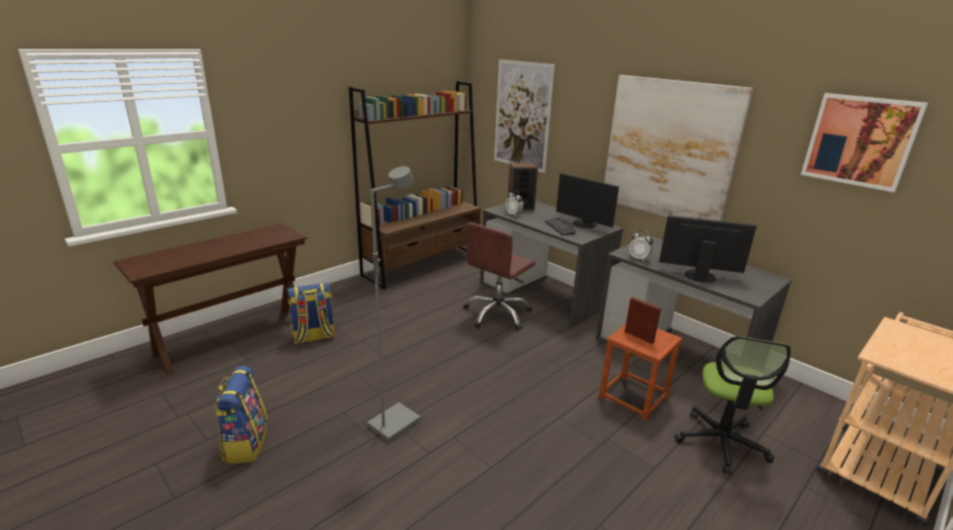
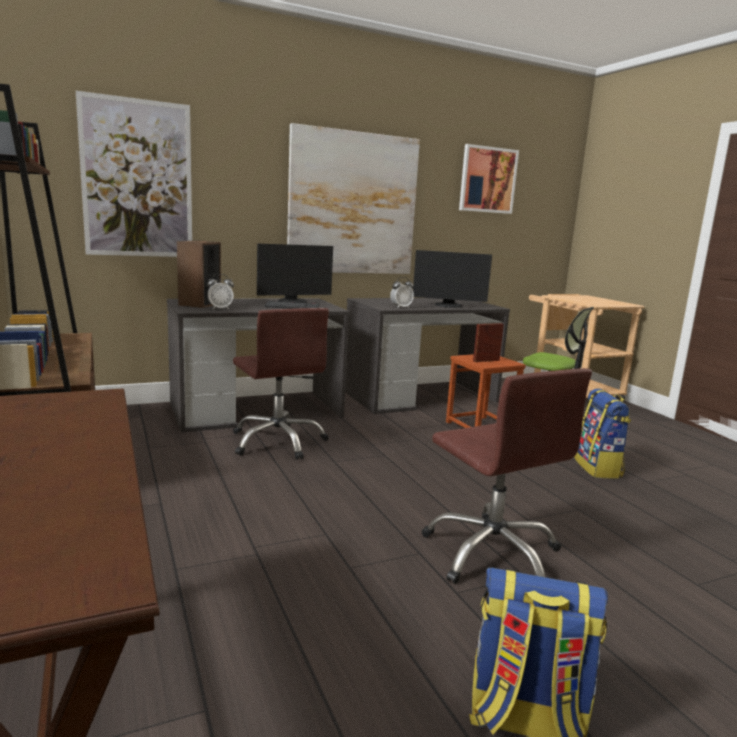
camera: 70 degrees left, 10 degrees down
backpack [287,283,336,344] -> backpack moved to [574,389,631,478]
grey floor lamp [367,166,421,442] -> brown office chair [422,368,592,584]
monitor [659,215,757,283] -> monitor turned 120 degrees counterclockwise [413,250,492,308]

